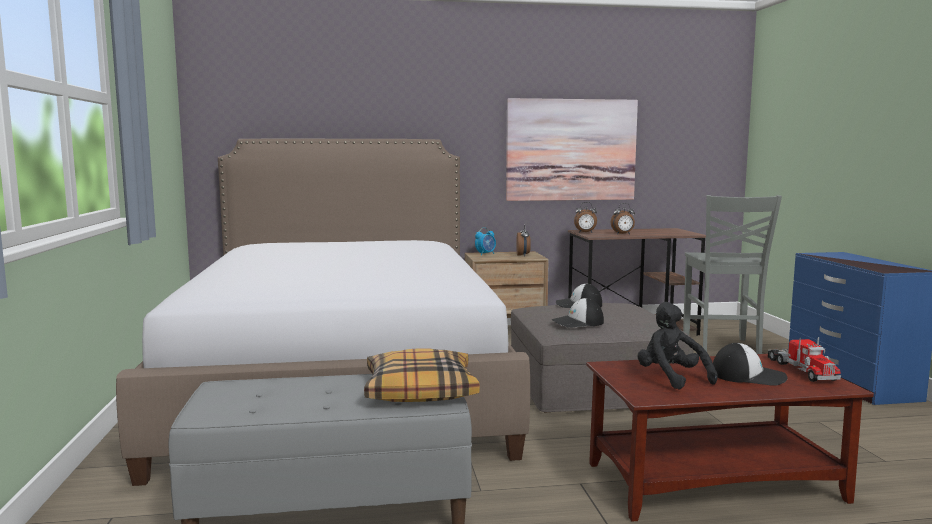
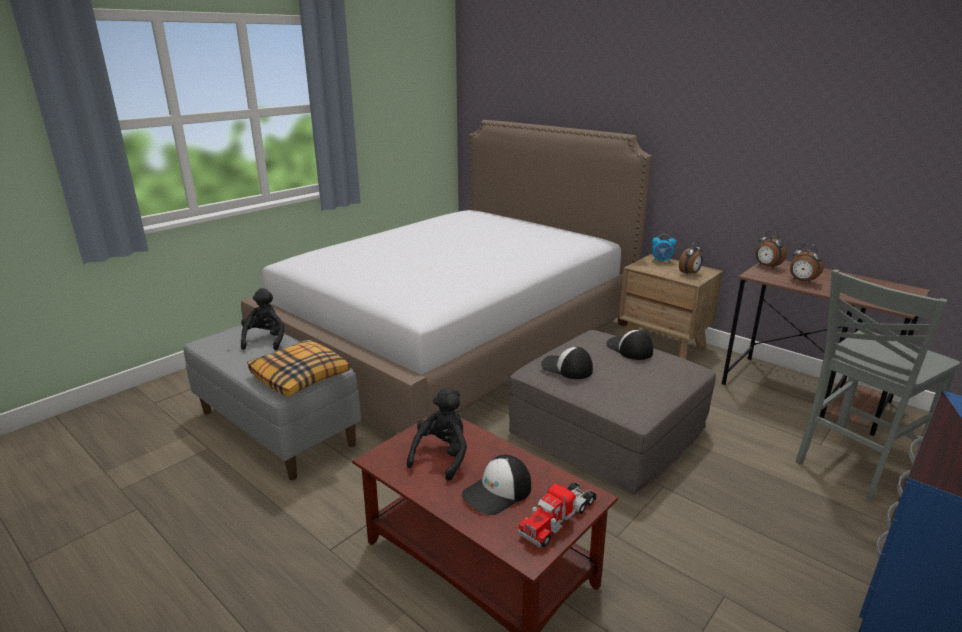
camera: 50 degrees right, 15 degrees up
picture [506,98,638,201] -> none
cap [713,343,787,385] -> cap turned 75 degrees clockwise [462,455,531,515]
none -> black plush toy [241,288,285,350]

